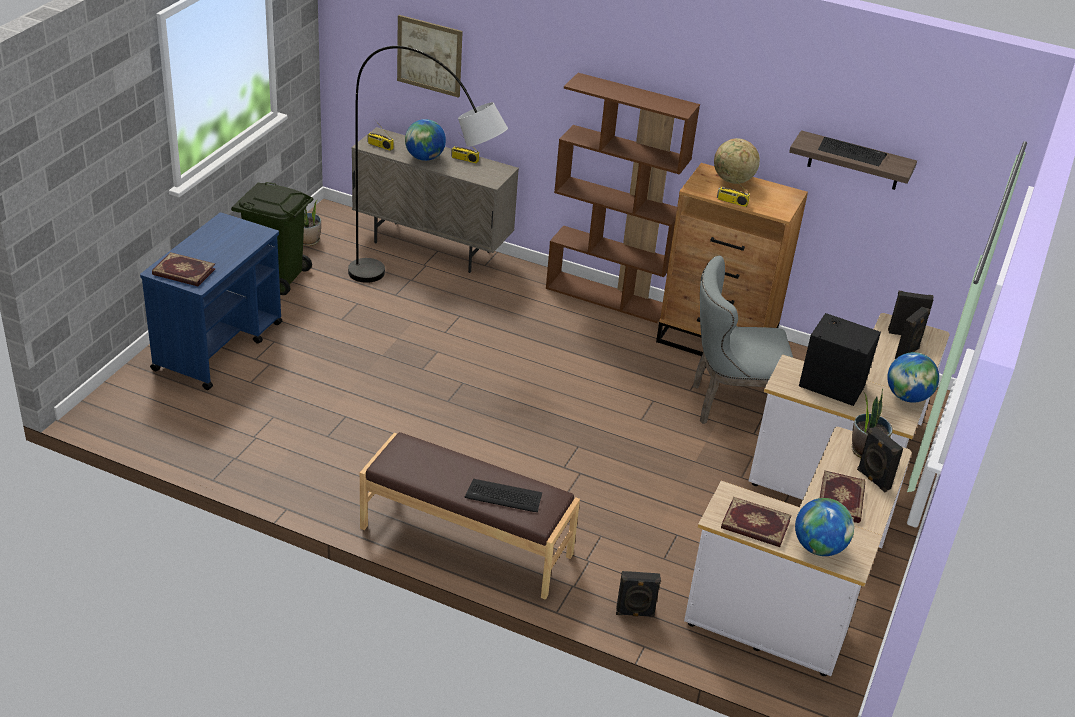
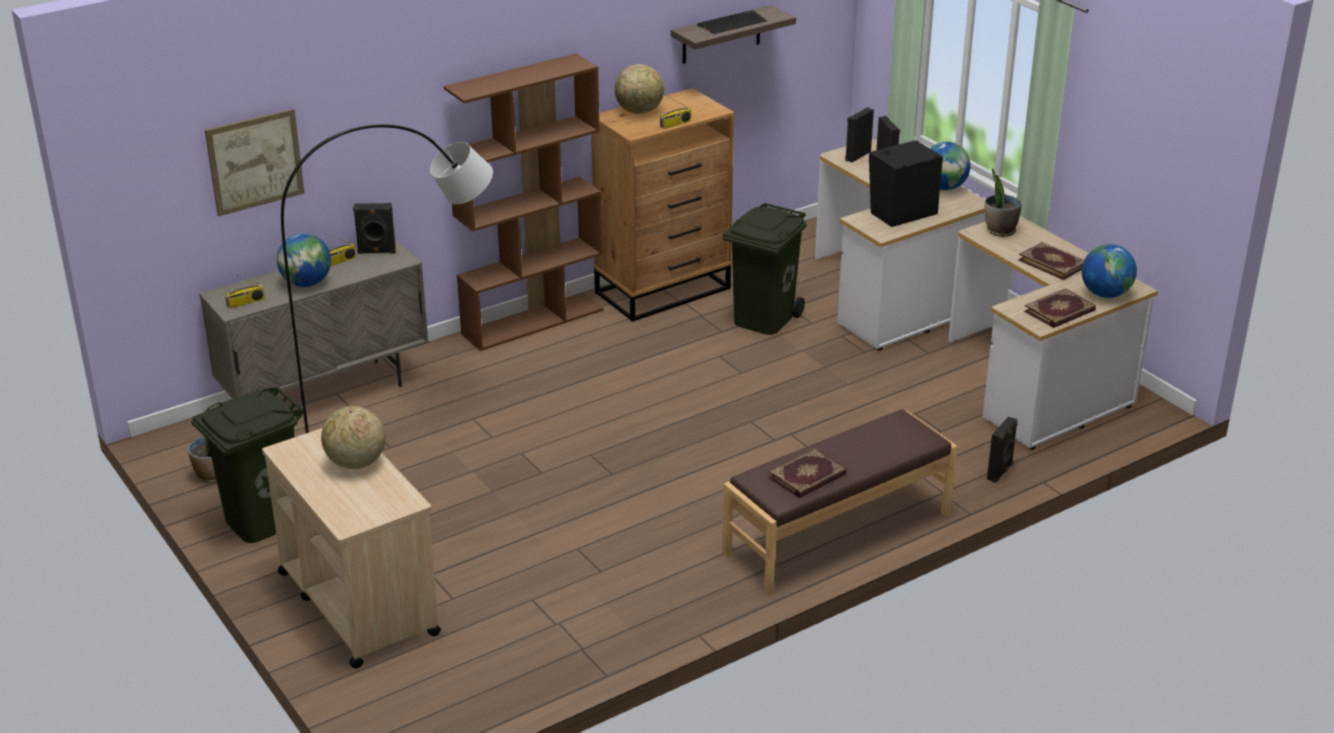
camera: 55 degrees left, 5 degrees down
blue cart [140,212,282,390] -> beige cart [262,428,441,669]
book [152,252,216,286] -> book moved to [769,448,847,498]
keyboard [464,479,542,512] -> none
grey chair [693,256,793,424] -> green trash can [723,203,807,335]
black speaker [857,426,903,492] -> black speaker moved to [353,203,396,254]
none -> globe [321,406,386,469]

